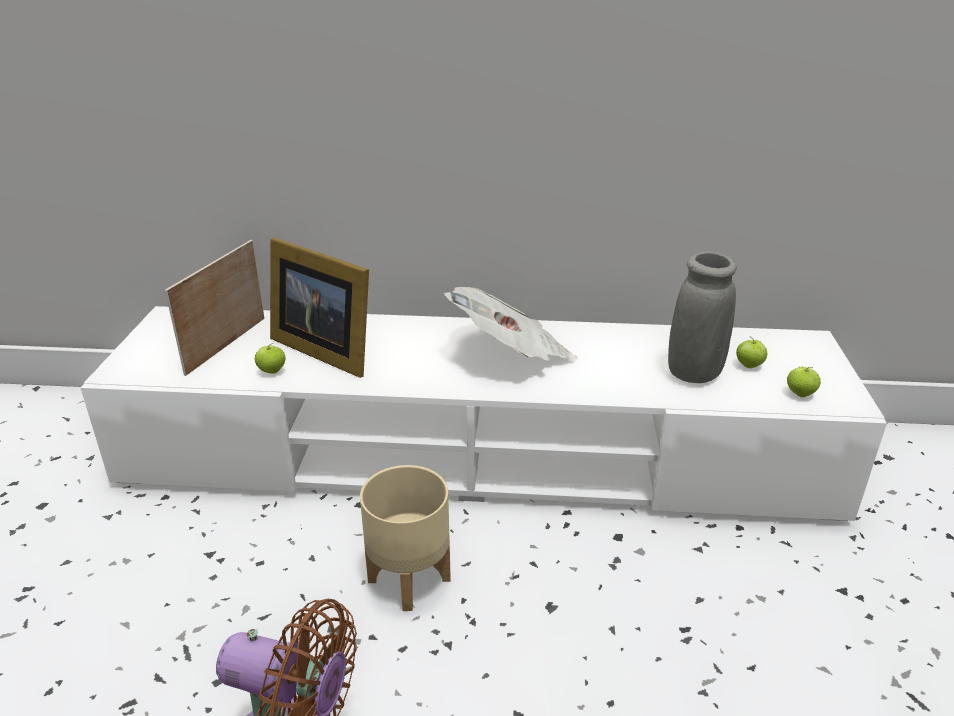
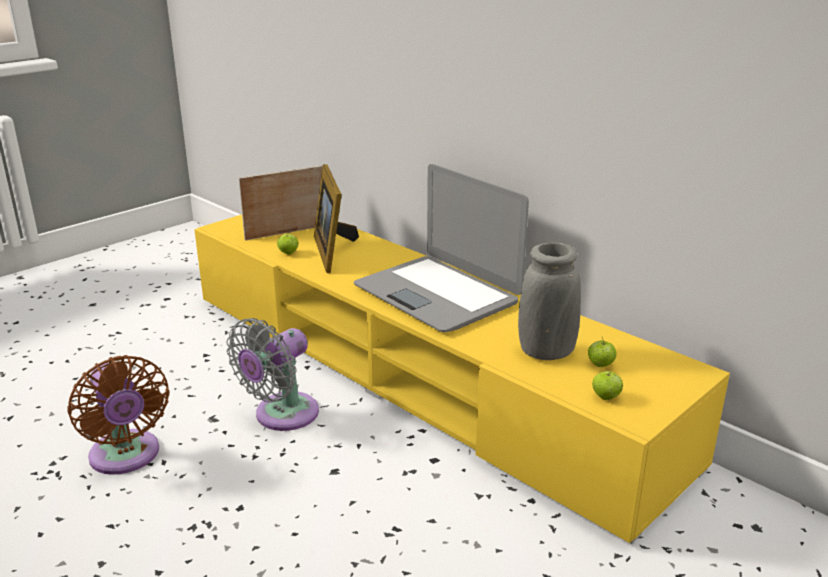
camera: 40 degrees right, 5 degrees down
white tv stand [81,306,887,521] -> yellow tv stand [194,215,730,544]
beige planter [360,465,450,611] -> grey fan [227,318,319,431]
newspaper [444,287,577,361] -> laptop [354,164,529,332]

